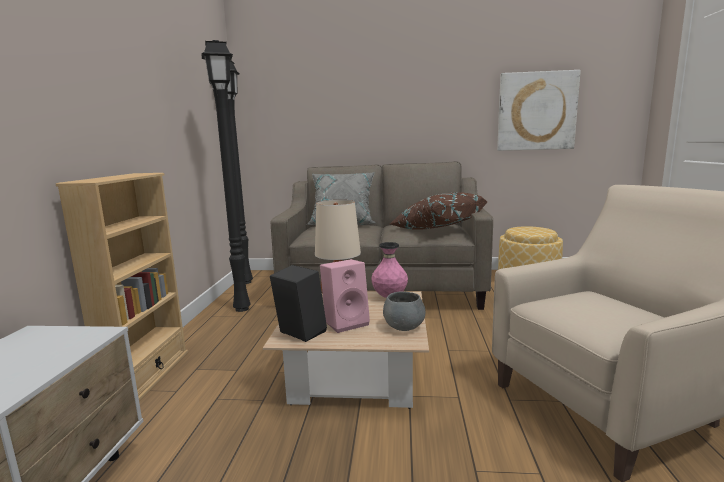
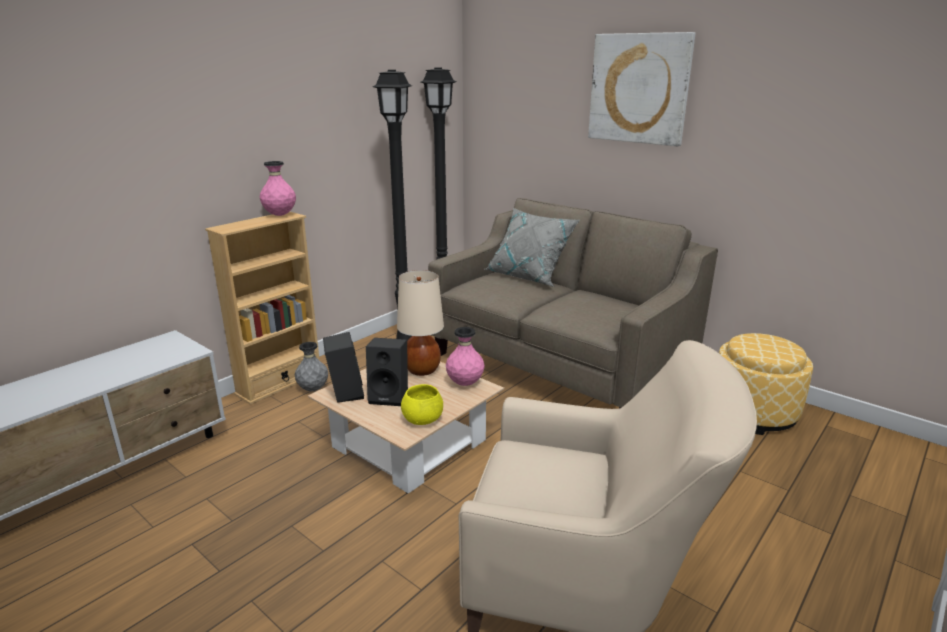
camera: 35 degrees right, 10 degrees up
pink speaker [320,259,370,333] -> black speaker [366,338,408,406]
grey bowl [383,291,425,331] -> yellow bowl [401,384,443,425]
brown pillow [390,192,487,230] -> none
picture [497,70,581,151] -> picture moved to [588,32,695,146]
none -> pink vase [260,161,296,216]
none -> grey vase [295,342,328,391]

